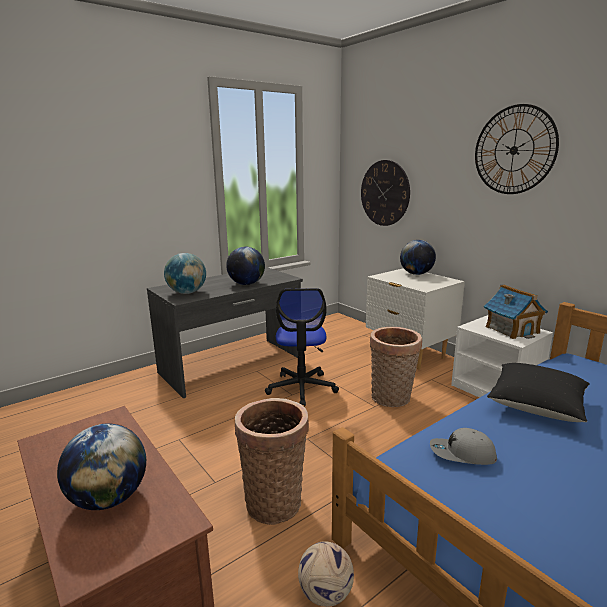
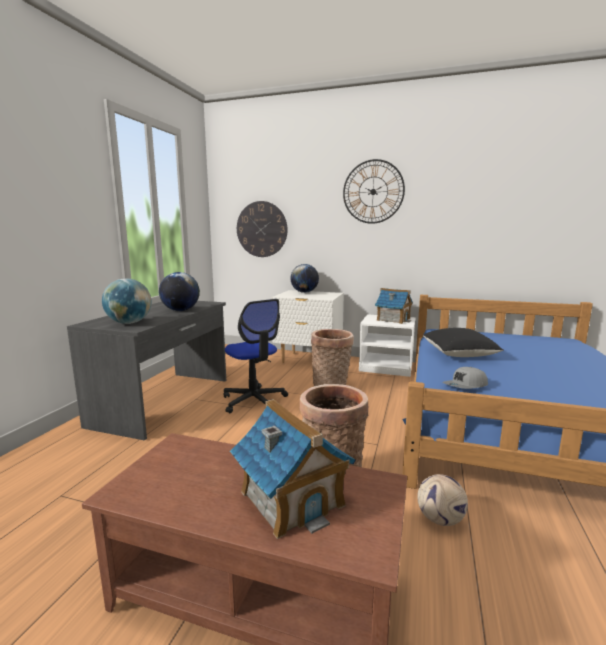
camera: 35 degrees left, 5 degrees down
globe [57,423,146,510] -> toy house [230,399,356,539]

